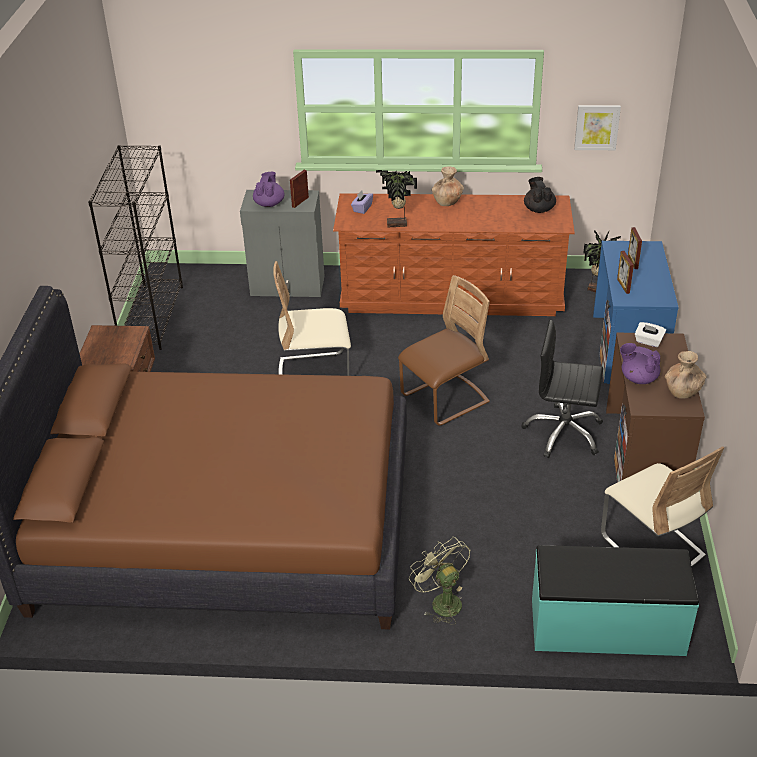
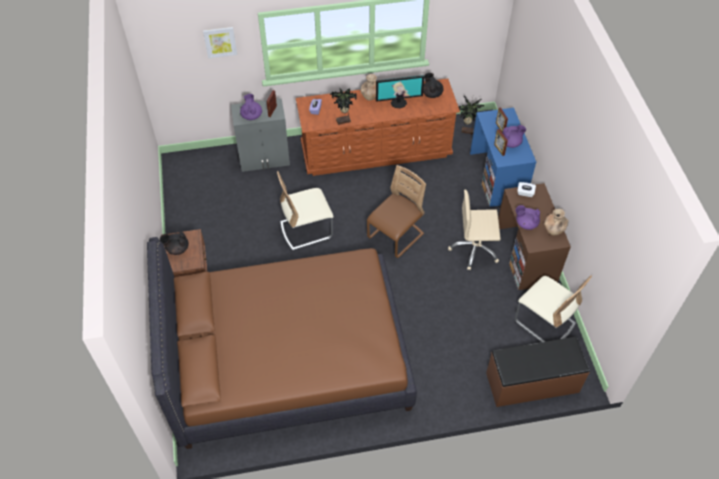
camera: 15 degrees left, 15 degrees up
black bookcase [88,145,183,350] -> none
green fan [409,537,470,625] -> none
black office chair [522,320,603,458] -> beige office chair [448,190,500,270]
turquoise bench [532,545,699,656] -> brown bench [486,337,590,407]
picture [574,105,621,150] -> picture moved to [203,27,237,58]
none -> black teapot [160,232,189,255]
none -> monitor [376,75,424,108]
none -> purple teapot [502,125,526,148]

